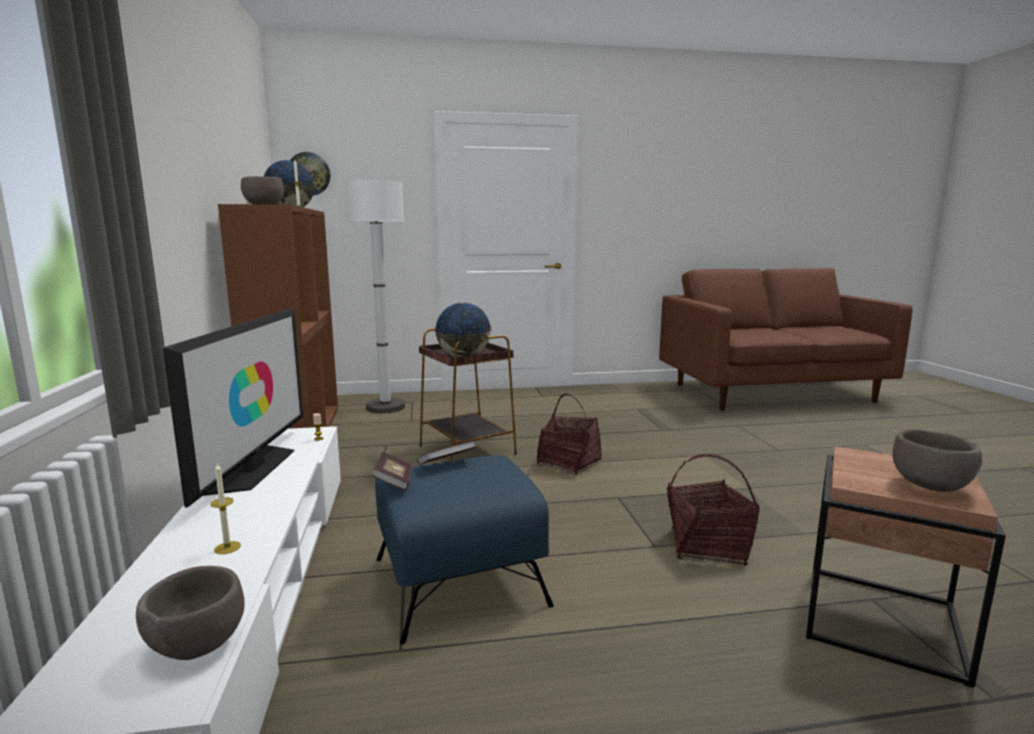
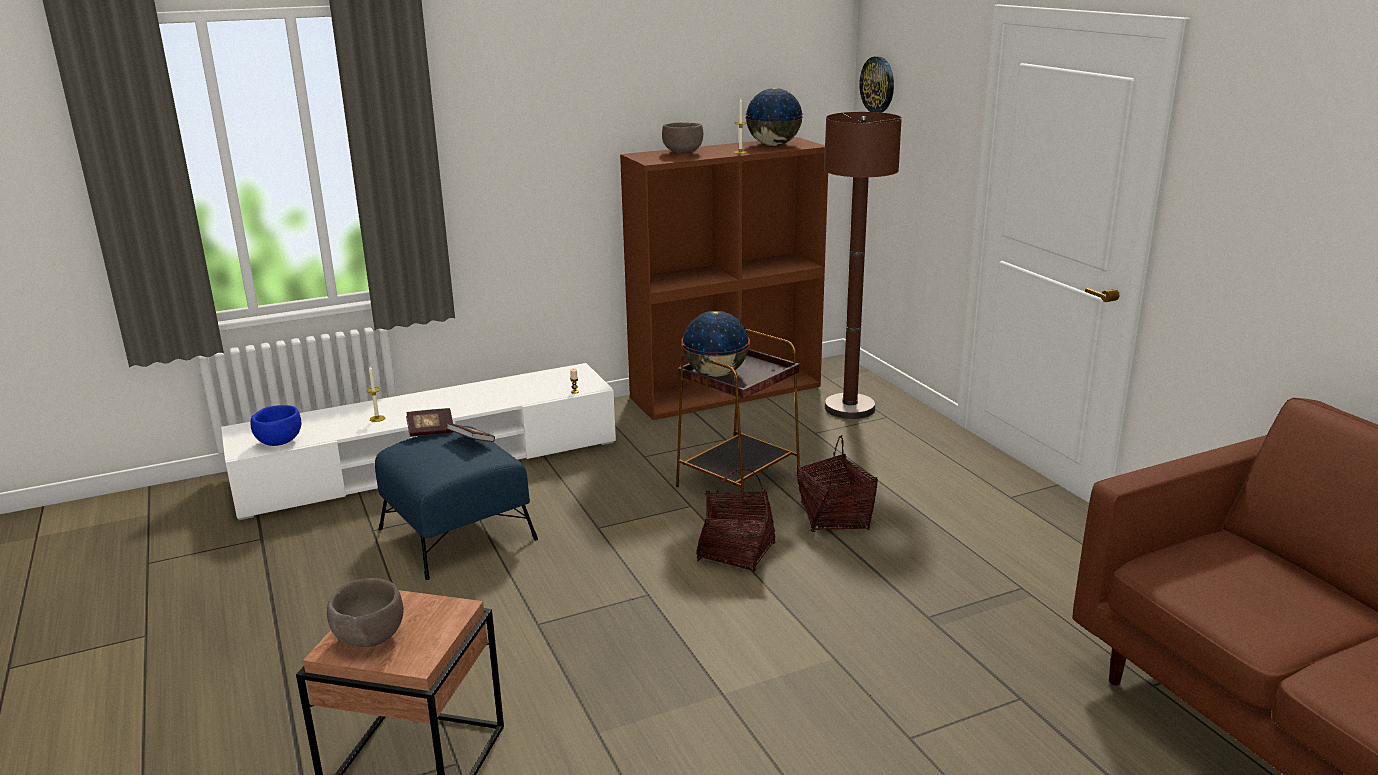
camera: 75 degrees right, 10 degrees up
brown bowl [136,566,245,660] -> blue bowl [250,405,301,446]
television [163,308,303,507] -> none
white floor lamp [345,179,405,413] -> brown floor lamp [824,112,902,419]
basket [667,454,760,566] -> basket moved to [796,435,878,532]

